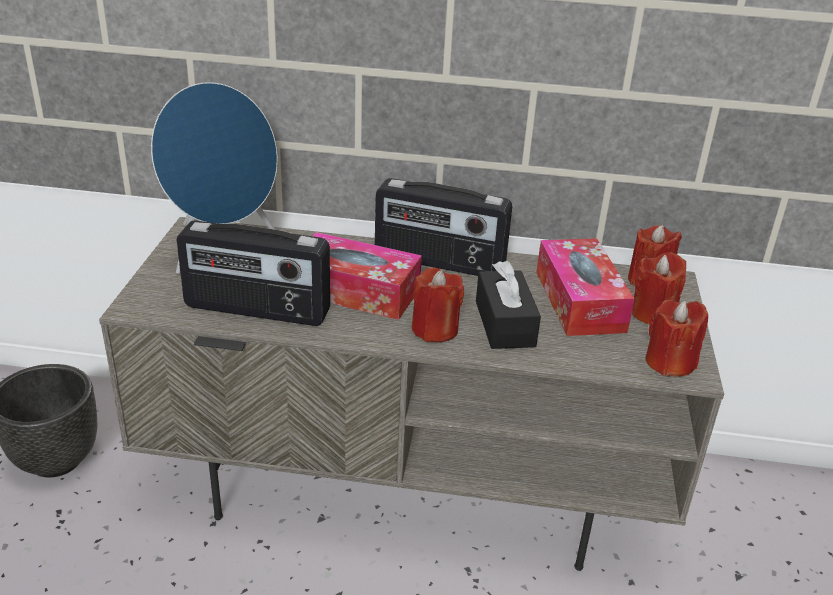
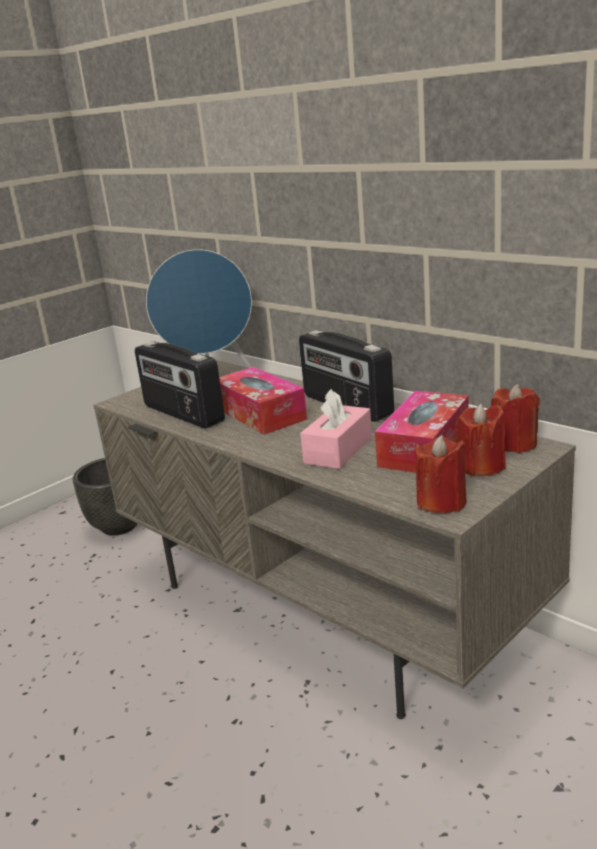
camera: 40 degrees right, 10 degrees down
red candle [412,268,464,342] -> none
black tissue box [476,261,541,349] -> pink tissue box [300,389,372,469]

